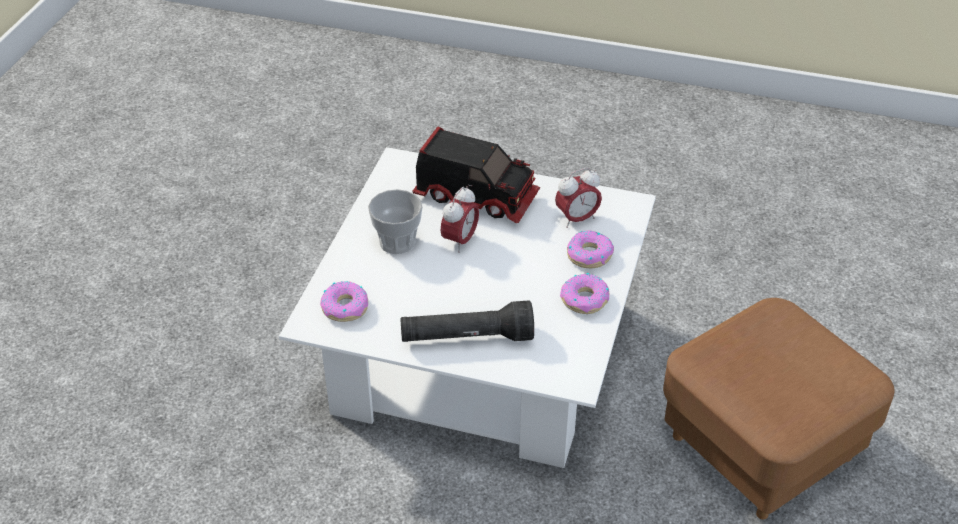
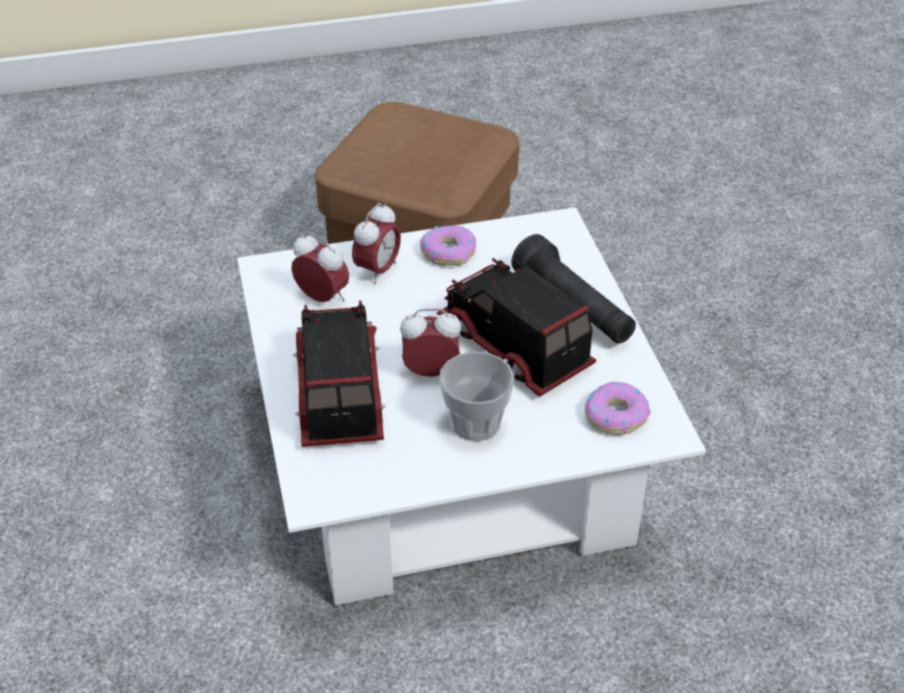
camera: 120 degrees left, 0 degrees up
donut [567,231,614,268] -> alarm clock [352,203,401,284]
none -> toy truck [436,258,597,397]

